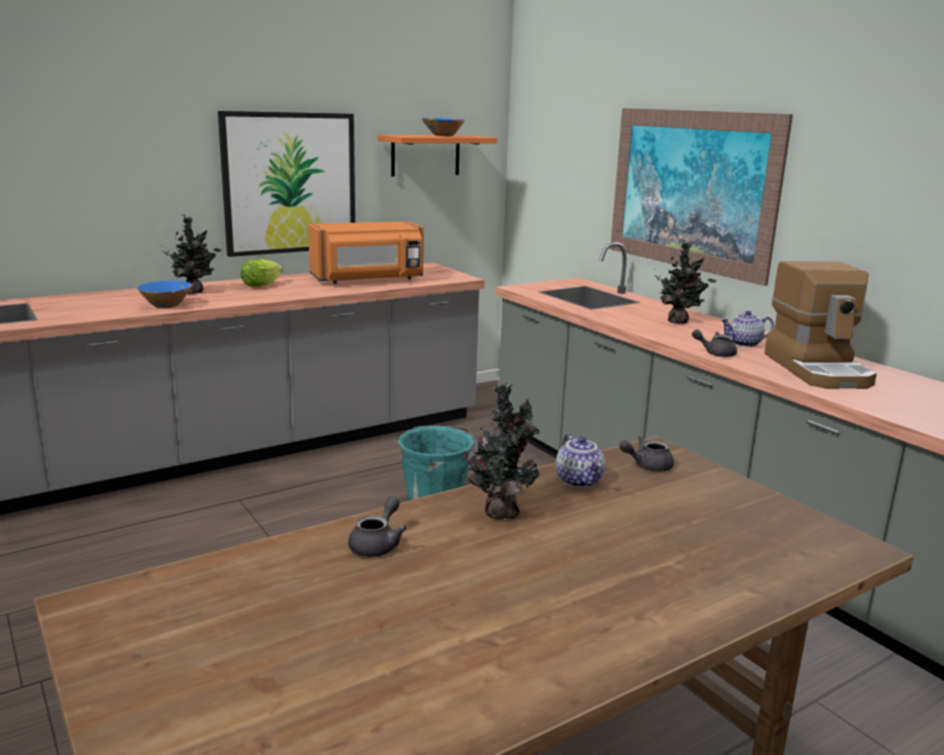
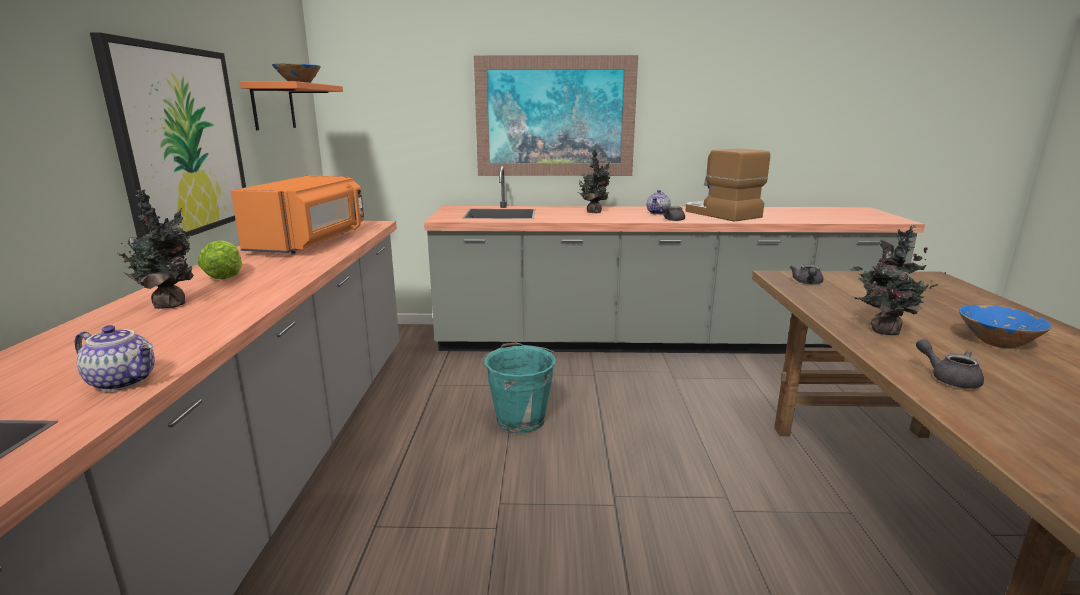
camera: 55 degrees left, 0 degrees up
blue bowl [137,280,192,308] -> blue bowl moved to [959,305,1053,349]
teapot [556,433,605,488] -> teapot moved to [74,325,155,391]
coffee machine [764,261,877,389] -> coffee machine turned 150 degrees counterclockwise [685,149,770,222]

